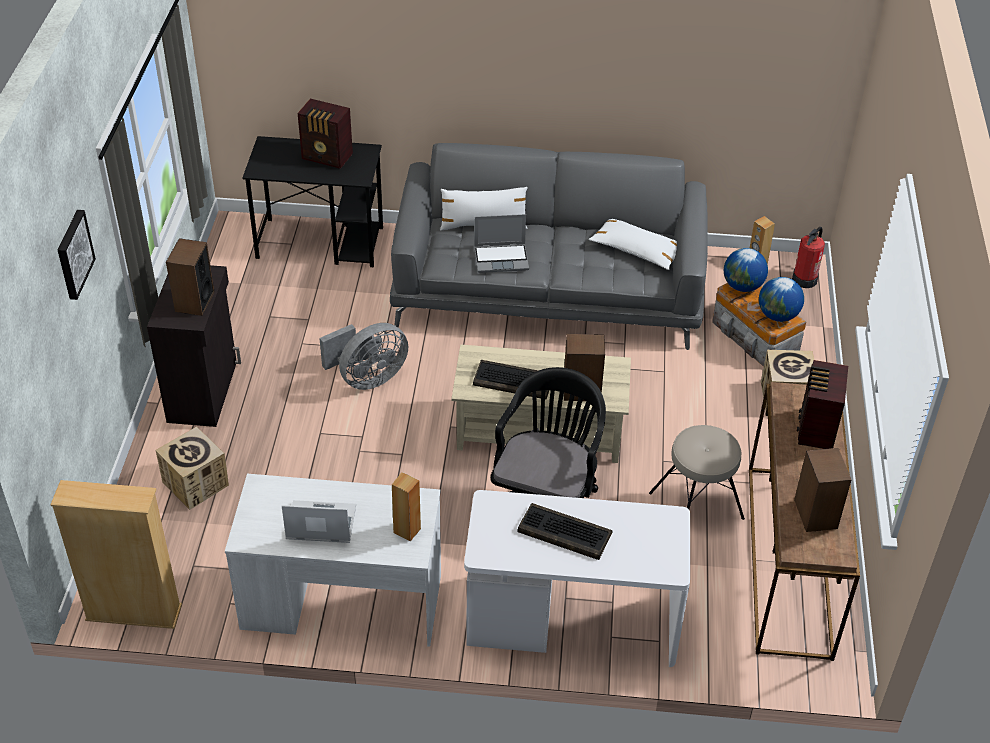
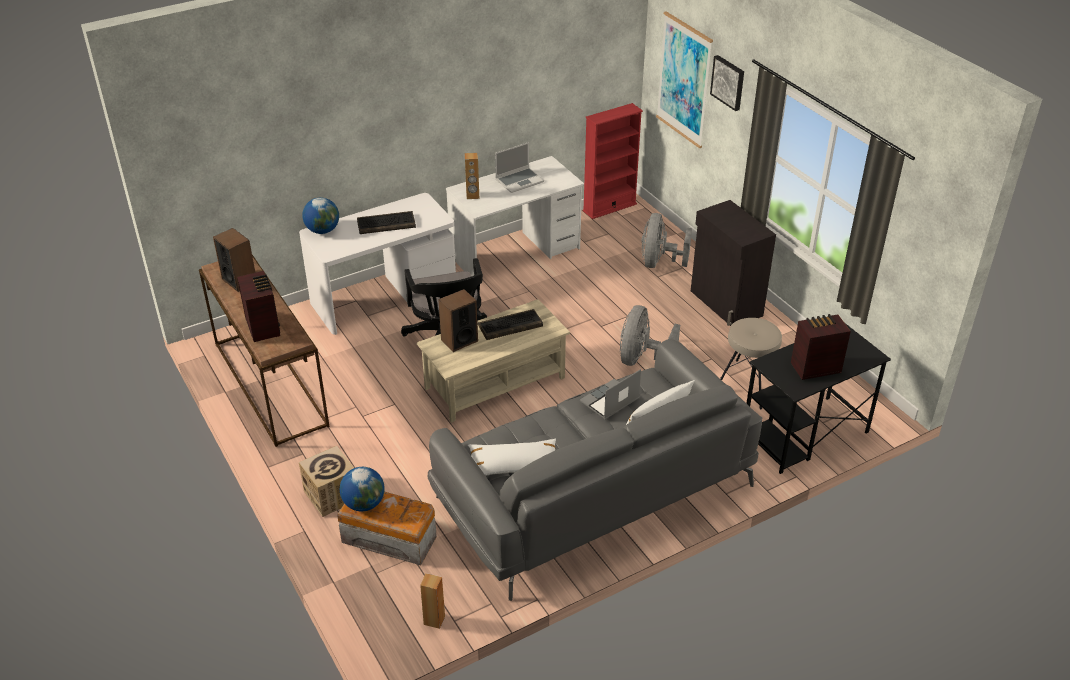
camera: 145 degrees right, 5 degrees down
beige bookcase [50,480,182,629] -> red bookcase [583,103,643,219]
cardboard box [156,426,229,510] -> grey fan [642,213,692,268]
speaker [166,238,215,316] -> none
beige stool [649,425,745,520] -> beige stool moved to [720,318,782,409]
globe [724,248,768,292] -> globe moved to [302,197,339,234]
fire extinguisher [792,227,825,288] -> none
none -> picture [656,11,713,148]

